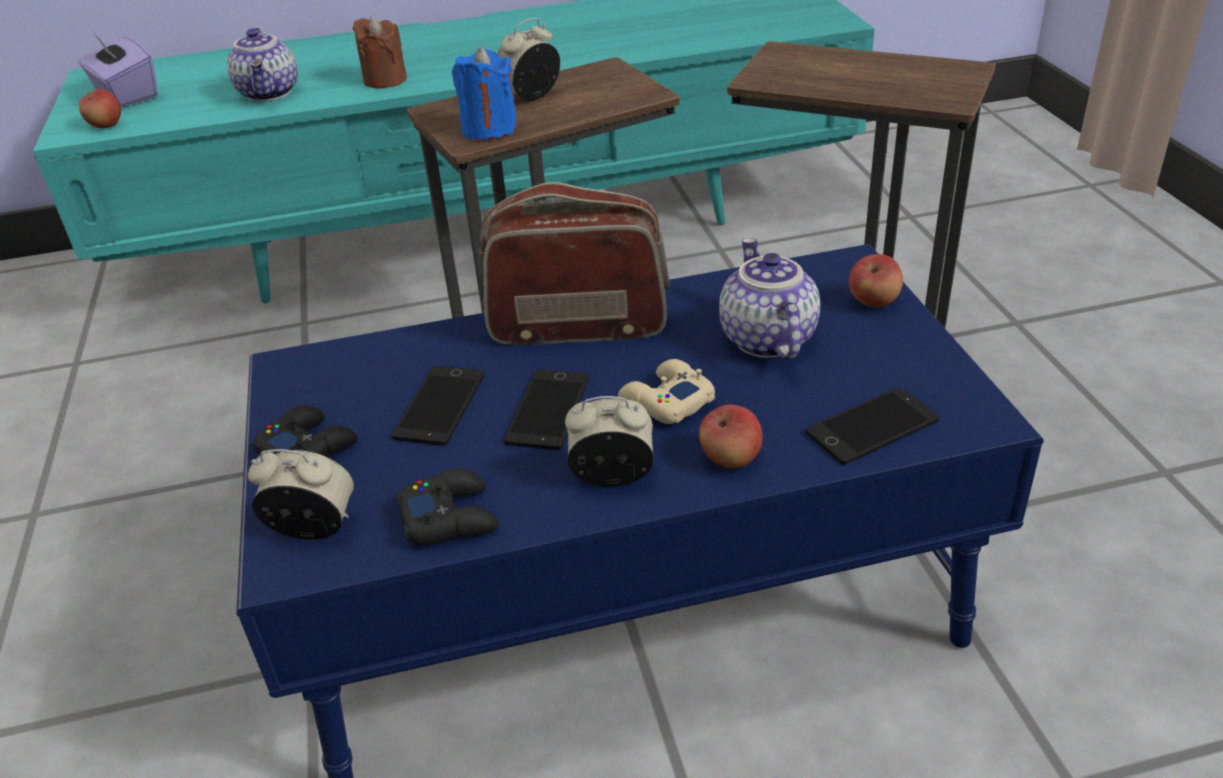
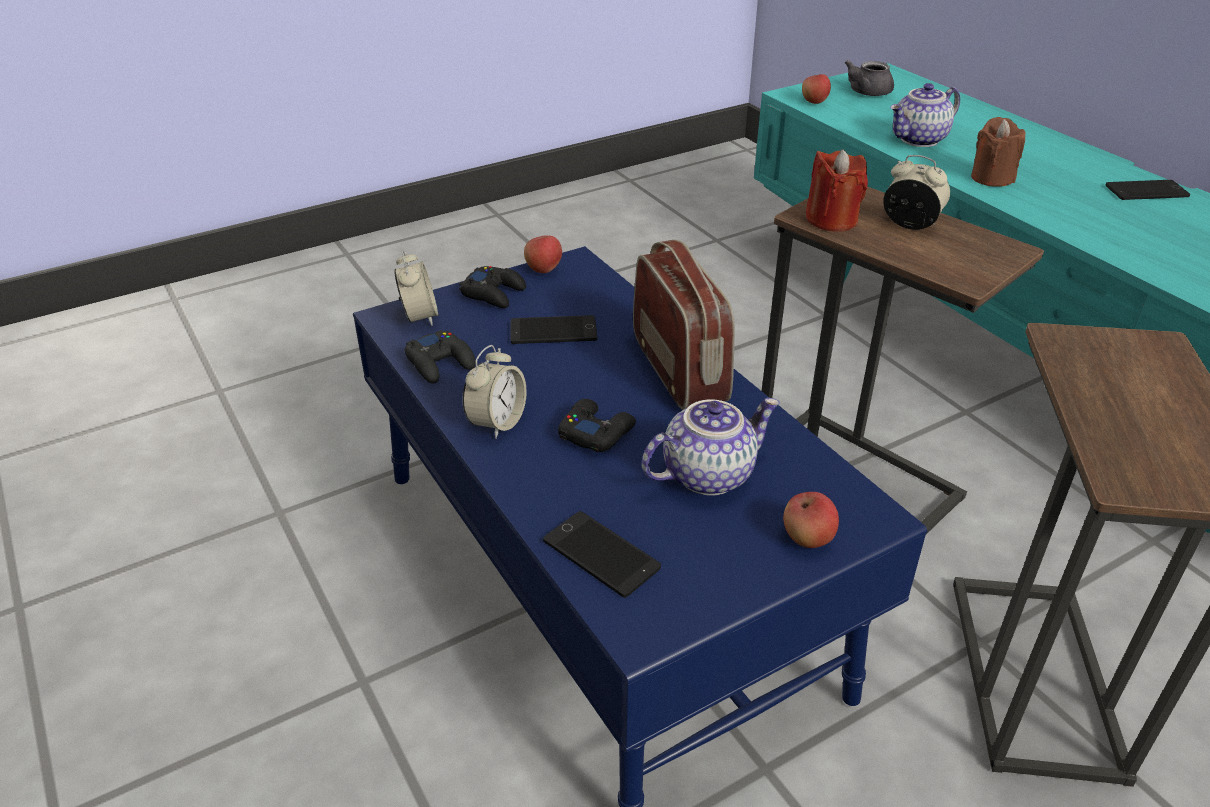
camera: 70 degrees right, 0 degrees up
purple tissue box [78,34,157,108] -> grey teapot [845,60,894,96]
blue candle [452,47,518,140] -> red candle [806,149,868,232]
phone [504,369,589,450] -> phone moved to [1106,180,1190,200]
alarm clock [565,396,654,487] -> alarm clock turned 45 degrees clockwise [462,345,527,439]
beige game controller [618,359,715,424] -> black game controller [558,399,636,452]
apple [699,405,763,468] -> apple moved to [524,236,562,273]

